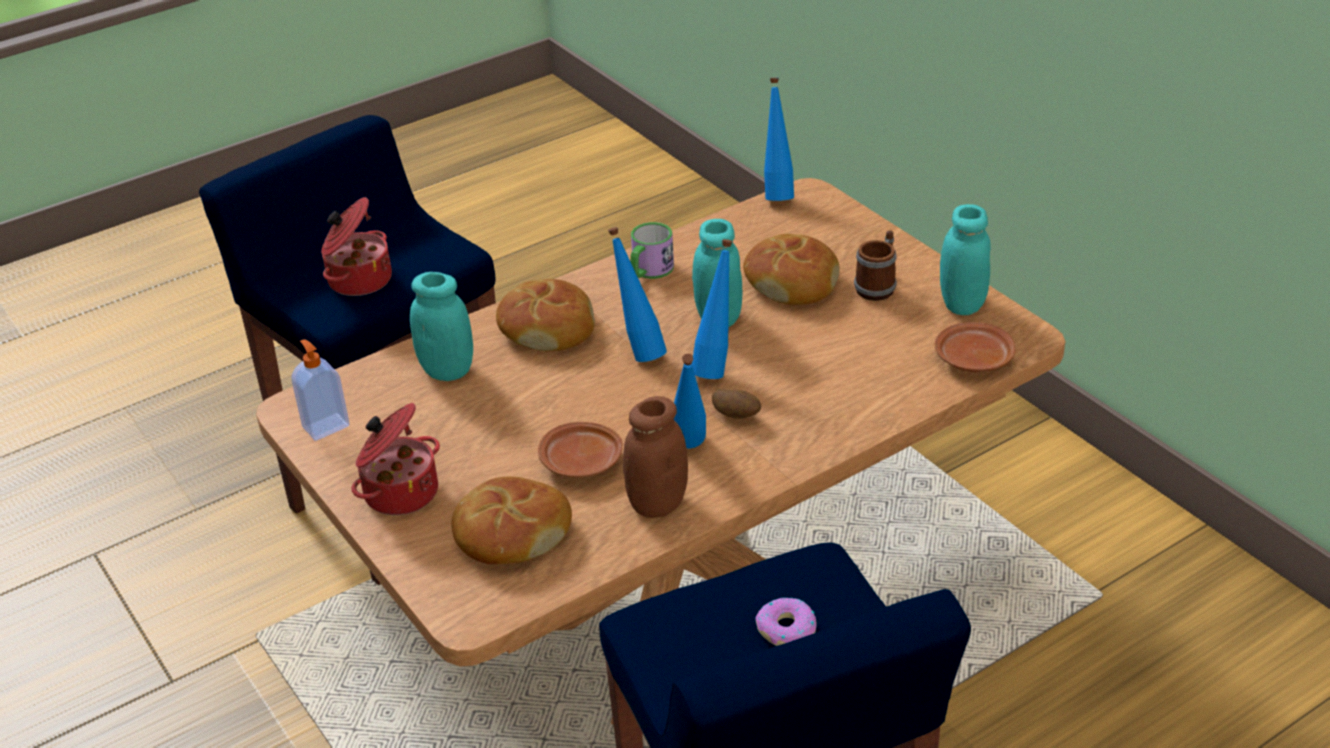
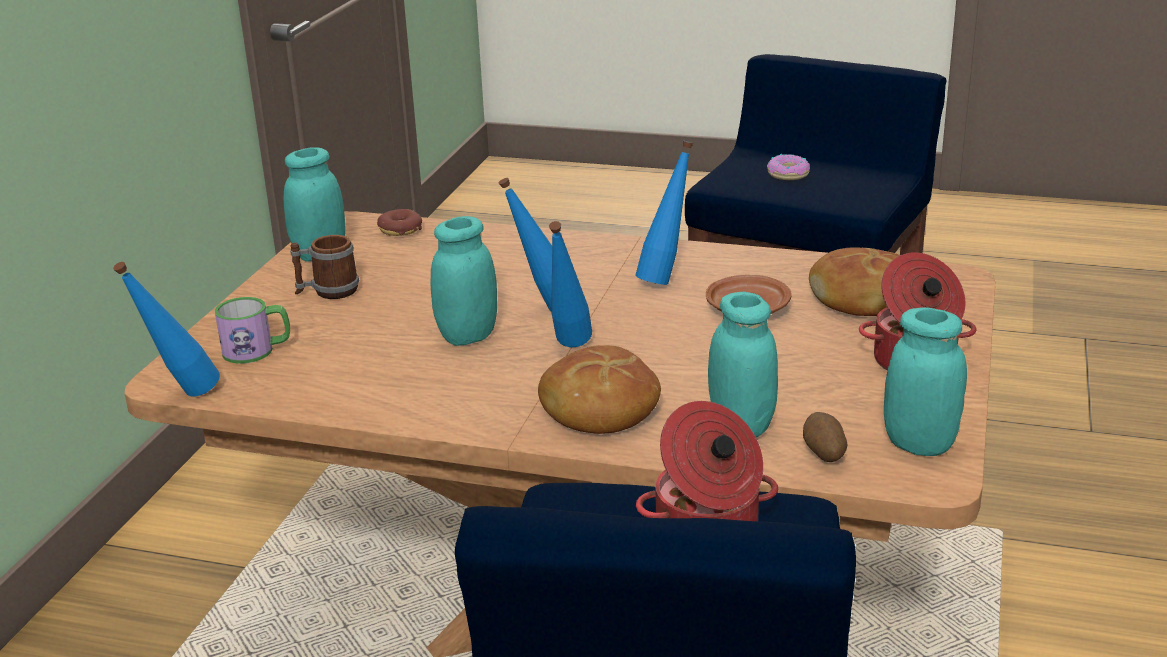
camera: 130 degrees left, 10 degrees down
soap dispenser [291,339,350,441] -> turquoise jar [884,307,967,456]
brown jar [623,396,688,518] -> none
mug [630,222,674,279] -> mug moved to [214,297,290,364]
potato [712,389,761,419] -> potato moved to [803,412,847,462]
bread [743,234,840,305] -> none
brown plate [935,322,1015,372] -> donut [377,209,422,236]

